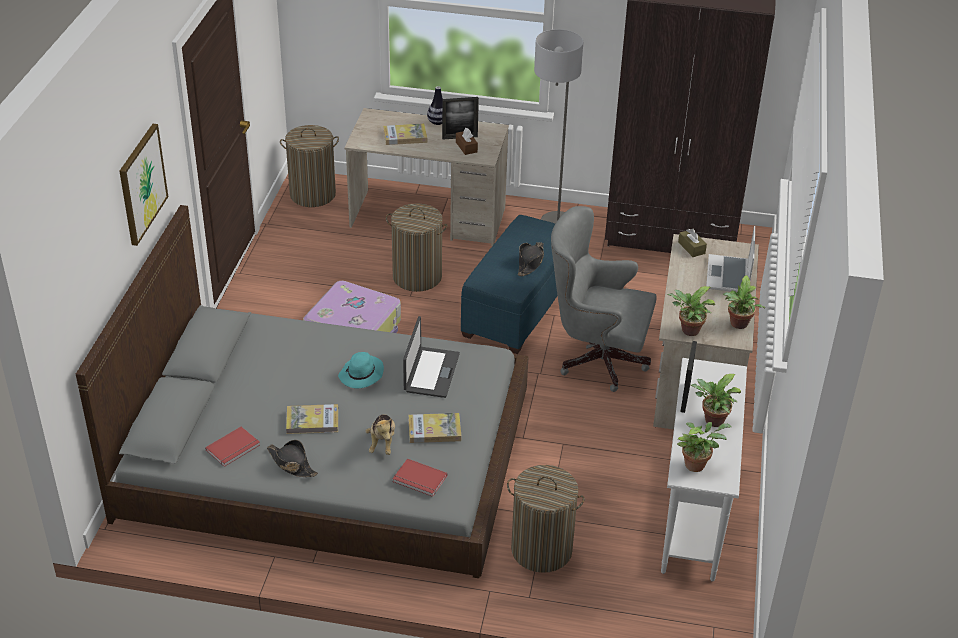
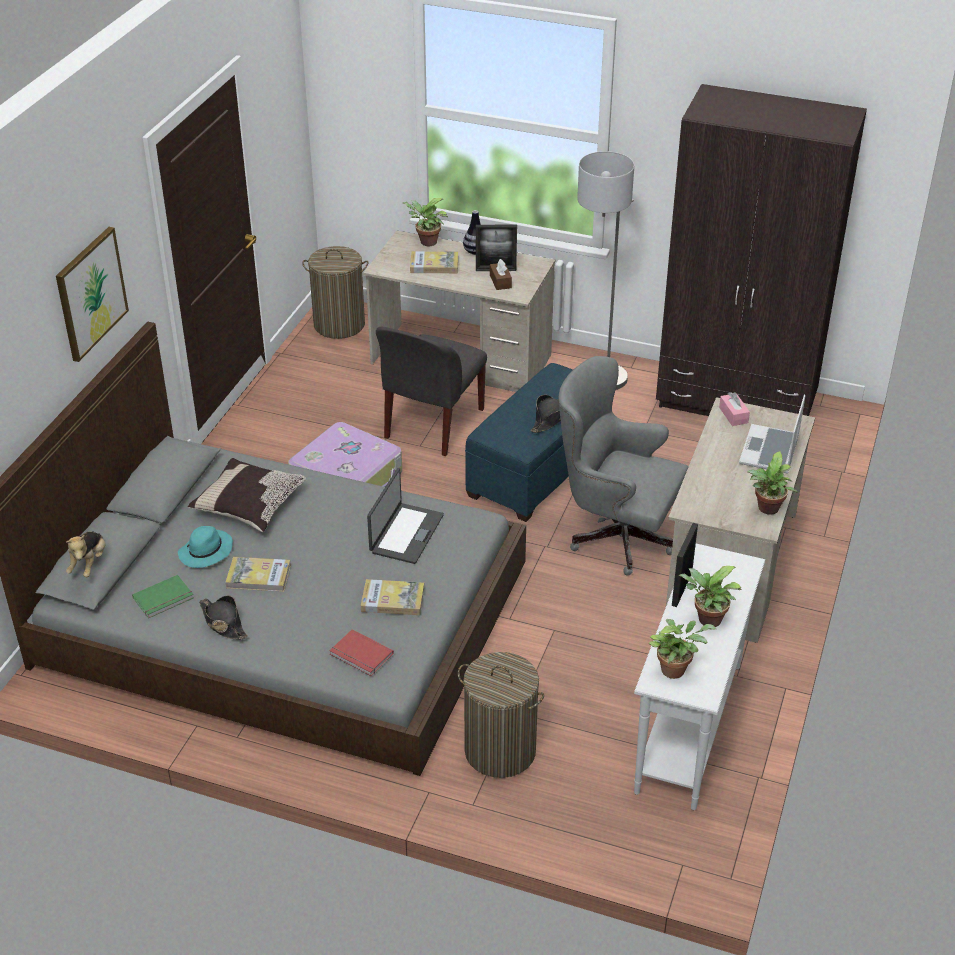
camera: 10 degrees right, 0 degrees up
red book [205,427,260,467] -> green book [132,575,194,618]
turquoise hat [338,352,384,388] -> turquoise hat moved to [178,526,233,568]
plush toy [366,414,395,455] -> plush toy moved to [66,531,106,577]
laundry basket [386,203,447,292] -> grey chair [376,327,487,456]
potted plant [667,286,716,336] -> potted plant moved to [403,198,448,246]
brown tissue box [678,228,707,257] -> pink tissue box [719,392,750,426]
none -> pillow [188,458,306,532]

